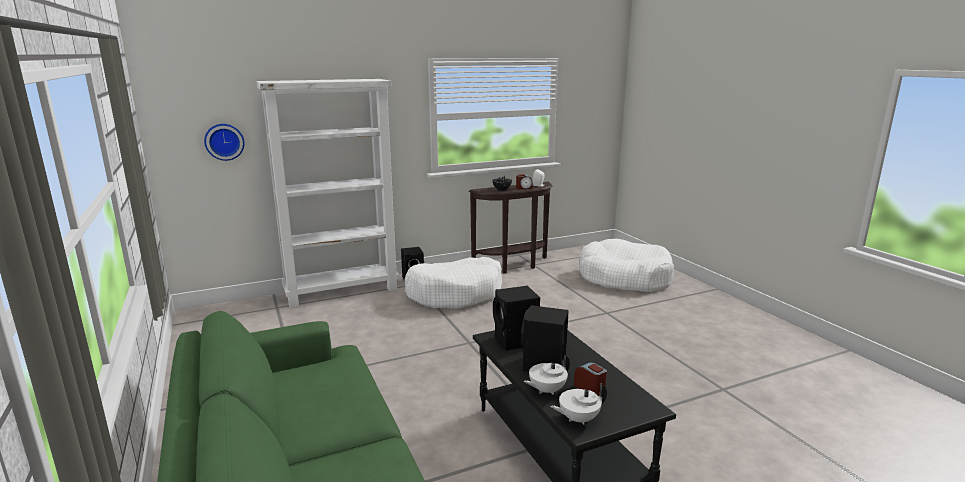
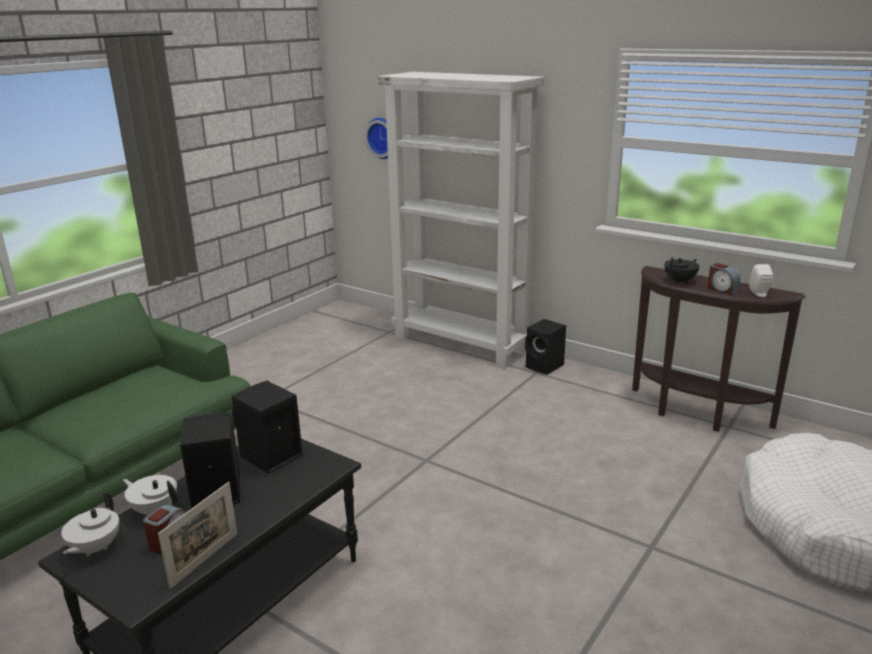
camera: 60 degrees right, 5 degrees up
white dog bed [404,257,502,309] -> none
white teapot [550,383,607,425] -> white teapot turned 120 degrees counterclockwise [61,493,119,557]
none -> picture frame [158,482,237,589]

